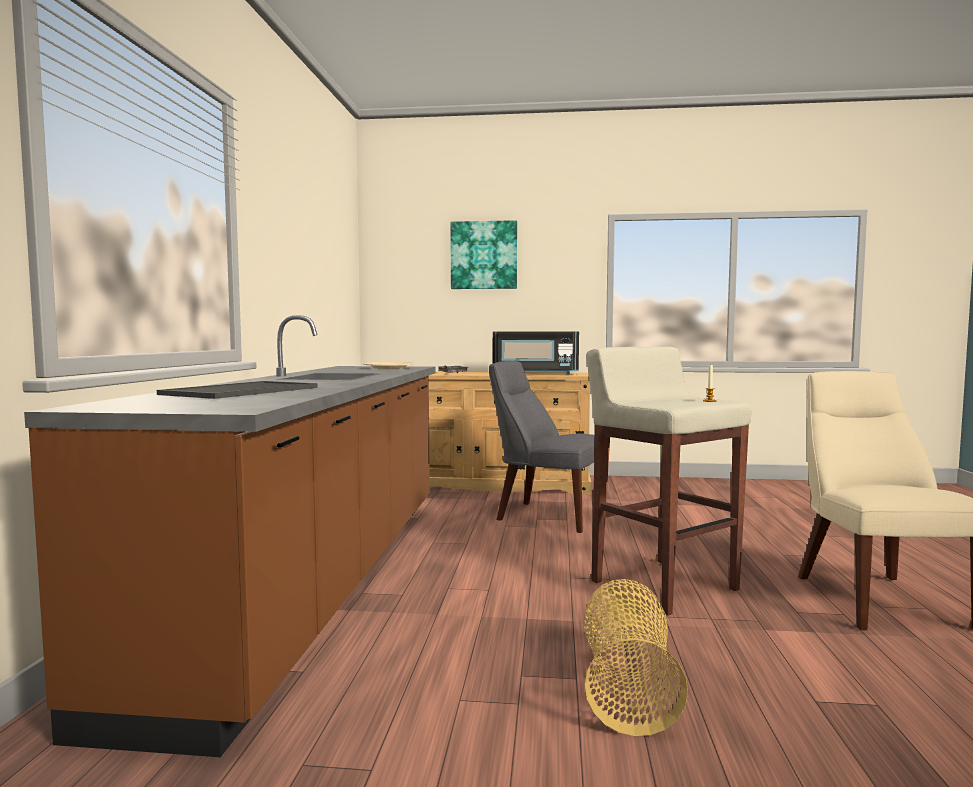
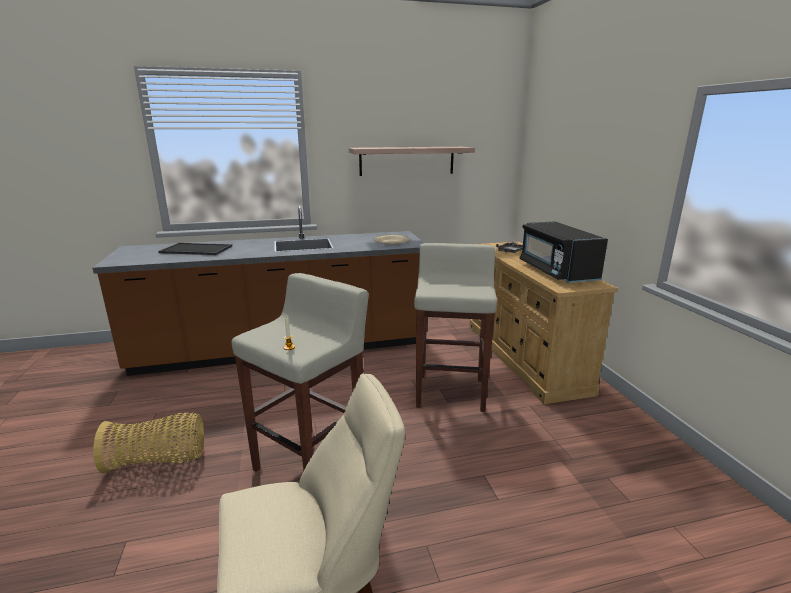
camera: 70 degrees right, 15 degrees up
picture [450,220,517,289] -> none
grey chair [489,361,595,533] -> beige stool [414,243,497,412]
none -> shelf [349,147,475,176]

